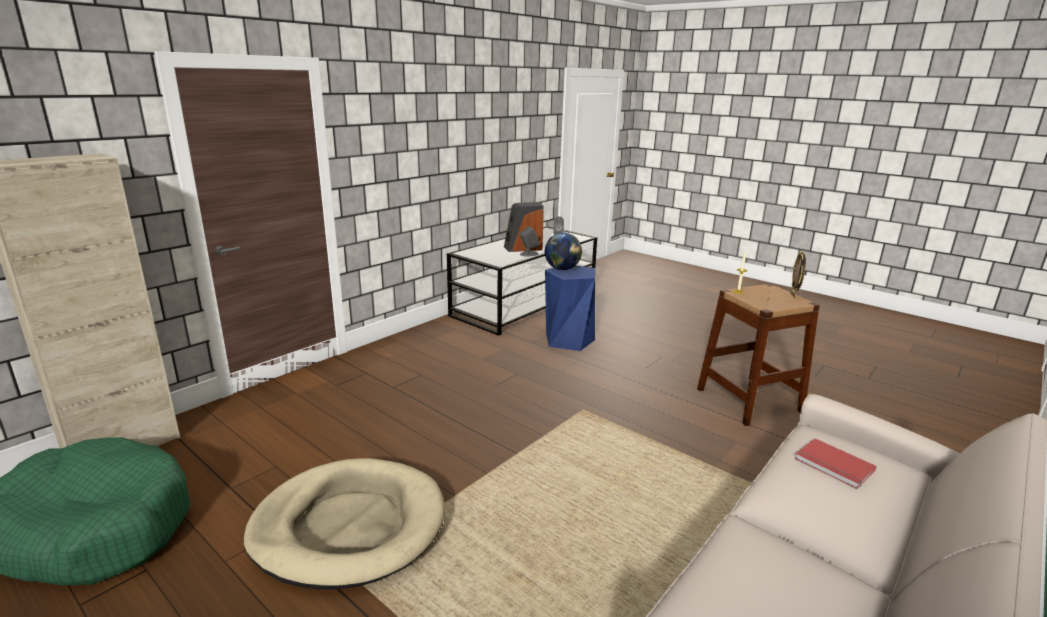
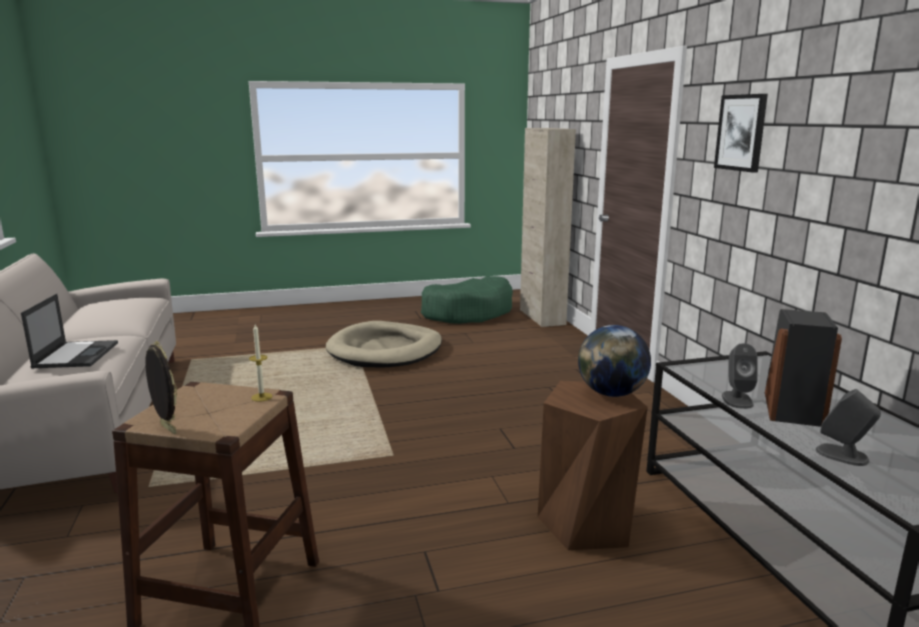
camera: 125 degrees right, 5 degrees down
blue stool [545,265,595,351] -> brown stool [538,381,648,550]
red book [795,438,876,489] -> laptop [21,294,118,368]
none -> picture [714,94,768,173]

